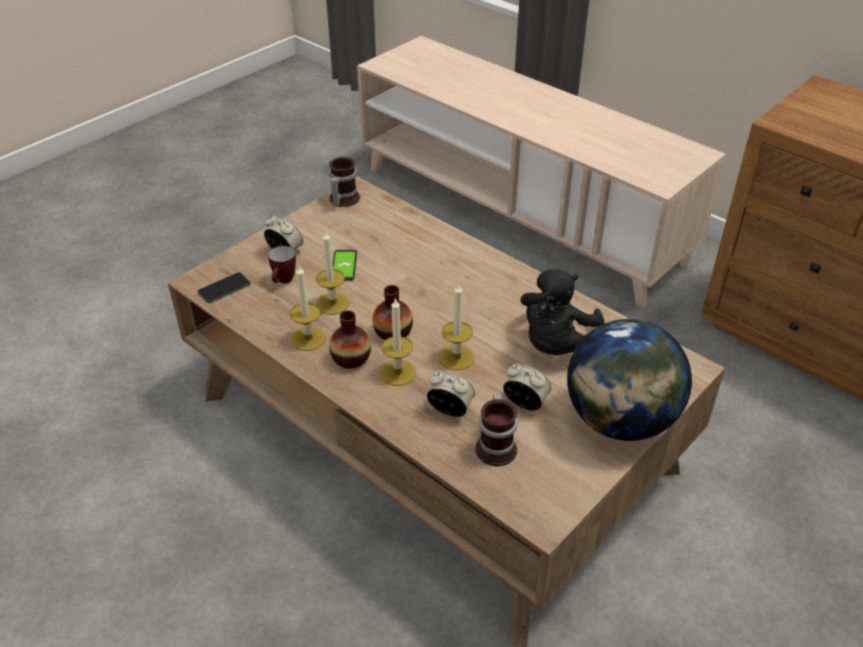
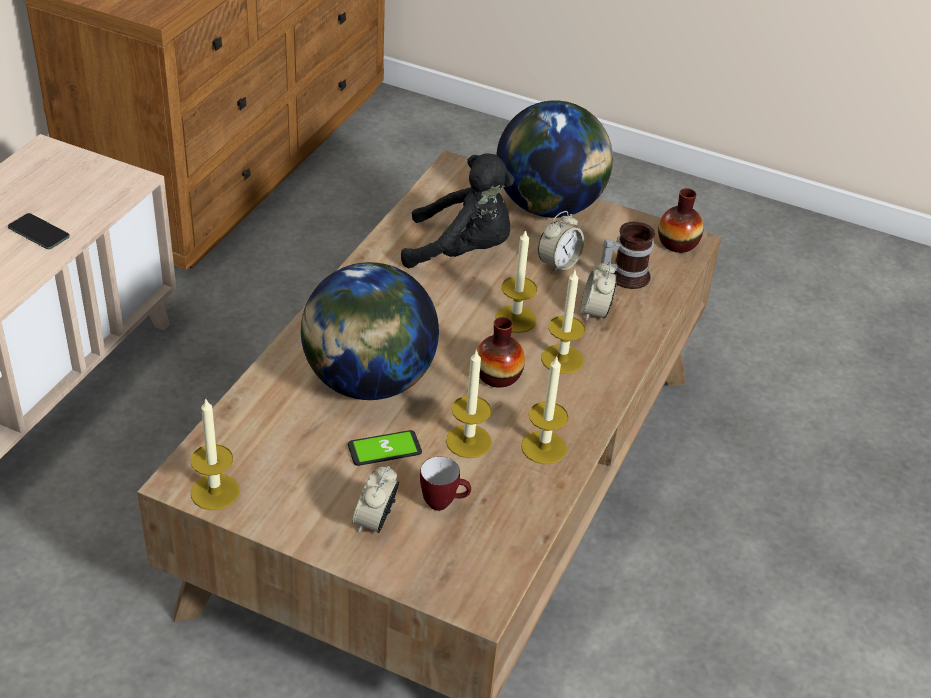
camera: 110 degrees left, 0 degrees up
phone [197,272,251,303] -> phone moved to [8,213,70,249]
mug [329,157,360,207] -> candle [191,399,240,510]
vase [329,311,371,369] -> vase moved to [658,188,704,253]
alarm clock [503,364,552,410] -> alarm clock turned 150 degrees counterclockwise [538,211,584,274]
none -> globe [301,262,439,400]

